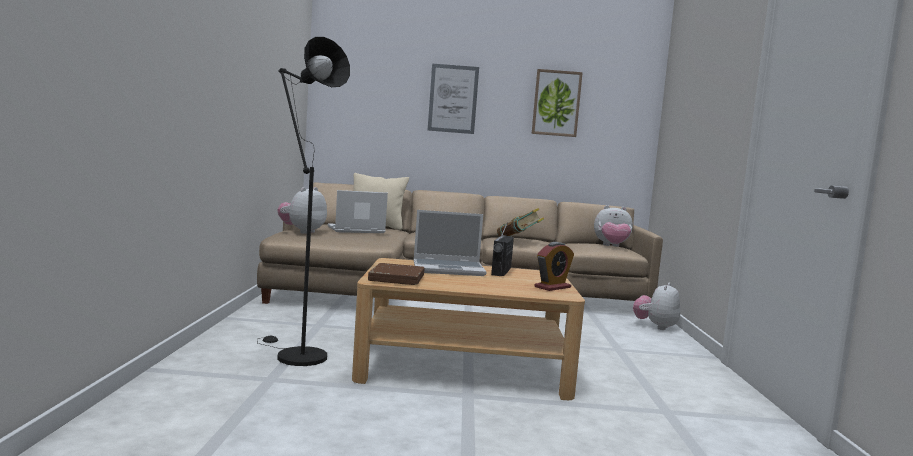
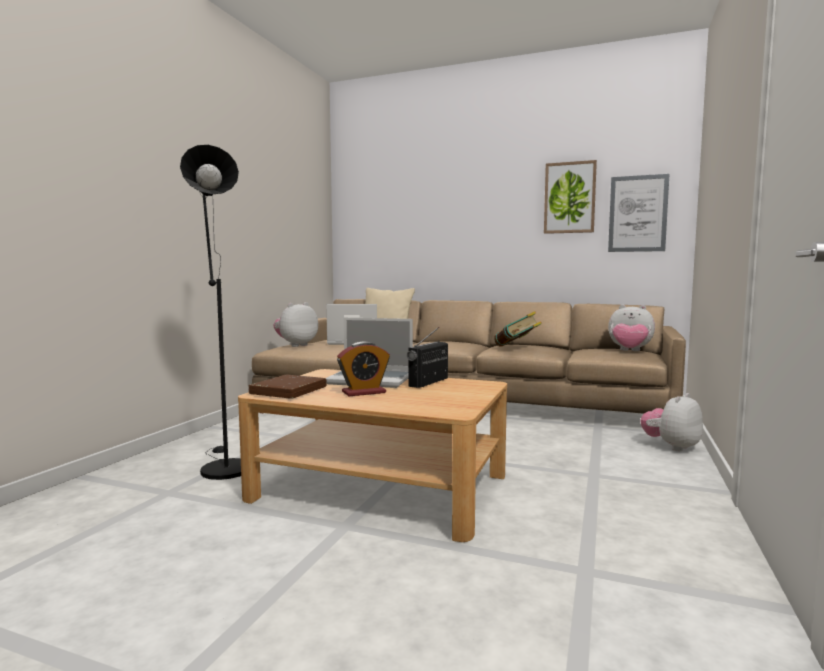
camera: 20 degrees right, 0 degrees up
picture [428,64,479,134] -> picture moved to [608,174,669,252]
alarm clock [534,242,574,291] -> alarm clock moved to [337,342,390,396]

